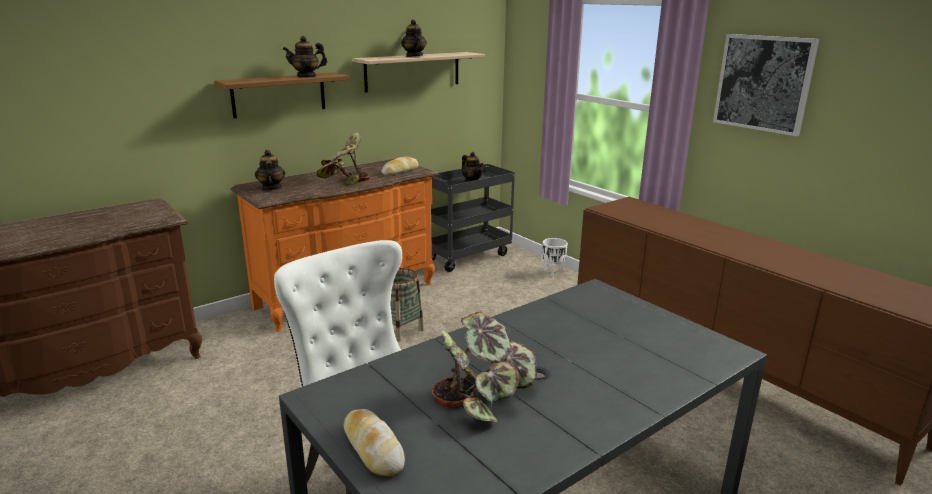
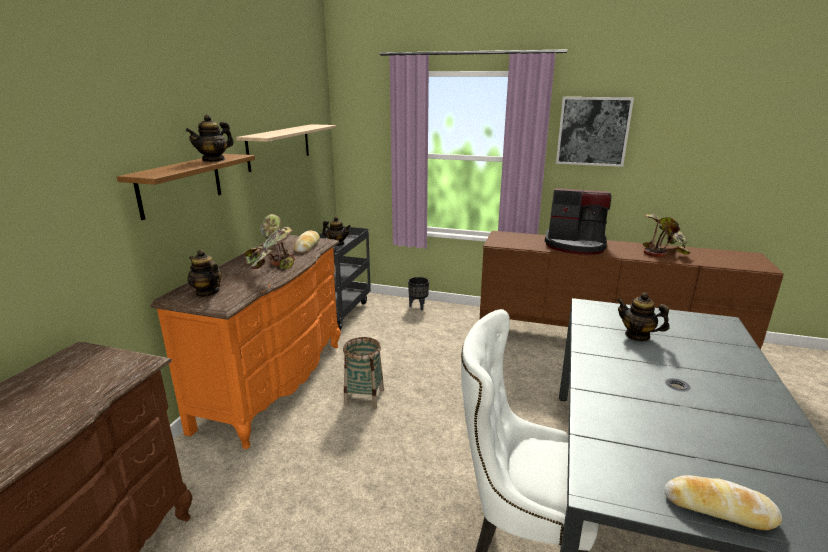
camera: 35 degrees left, 0 degrees up
teapot [401,20,427,57] -> teapot moved to [616,292,670,341]
potted plant [431,312,537,422] -> potted plant moved to [643,214,691,257]
white planter [542,238,568,277] -> black planter [408,277,429,310]
none -> coffee machine [545,188,611,255]

